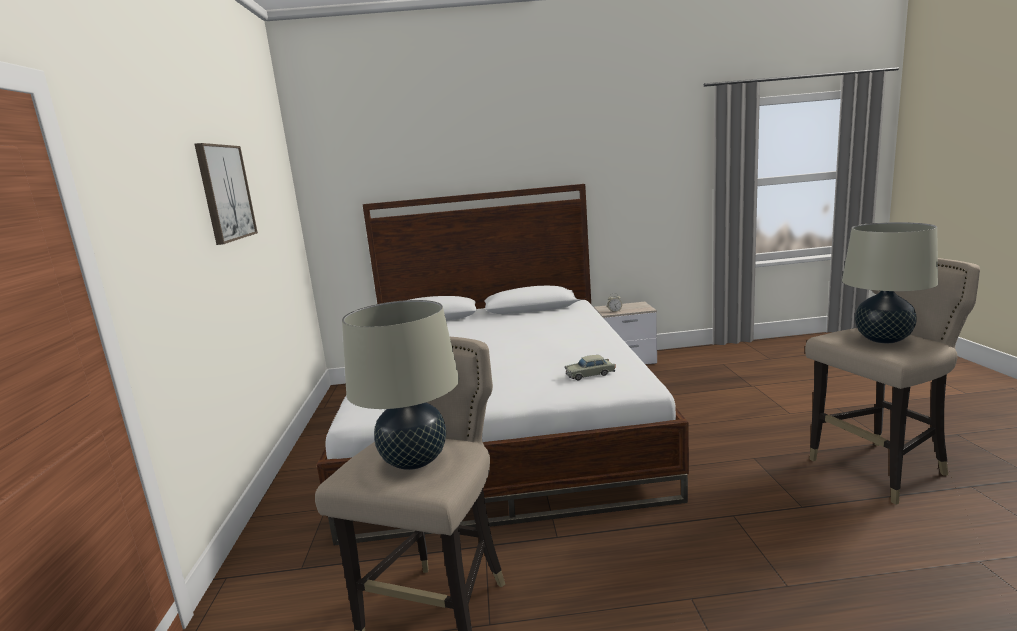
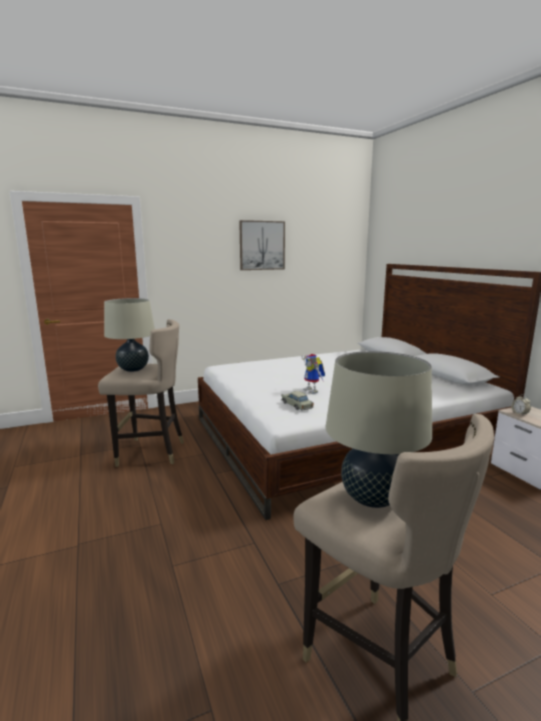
camera: 70 degrees right, 0 degrees up
none -> toy robot [301,354,325,394]

